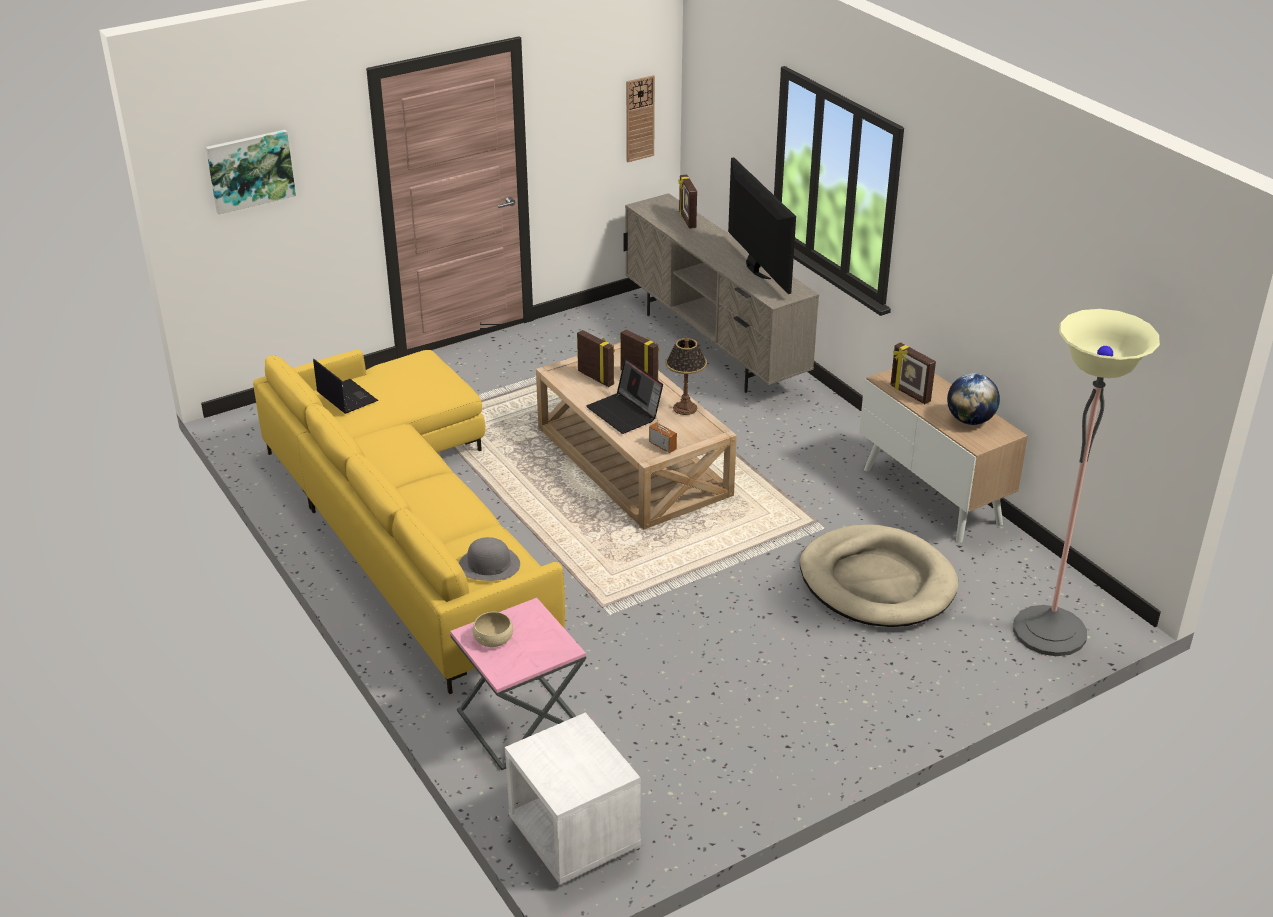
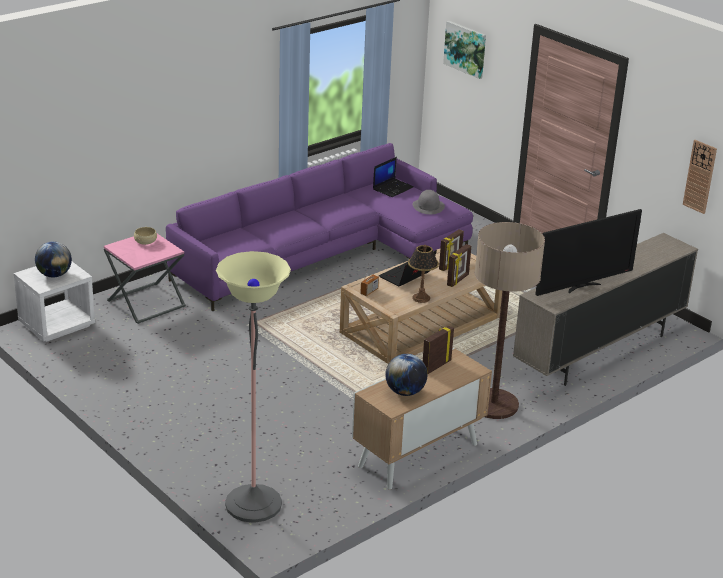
camera: 80 degrees right, 5 degrees down
yellow sofa [253,350,565,694] -> purple sofa [166,143,473,311]
grey hat [459,537,520,581] -> grey hat moved to [412,190,445,214]
picture frame [678,175,697,229] -> none
beige dog bed [800,524,958,627] -> none
none -> globe [35,241,72,278]
none -> floor lamp [475,222,545,419]

